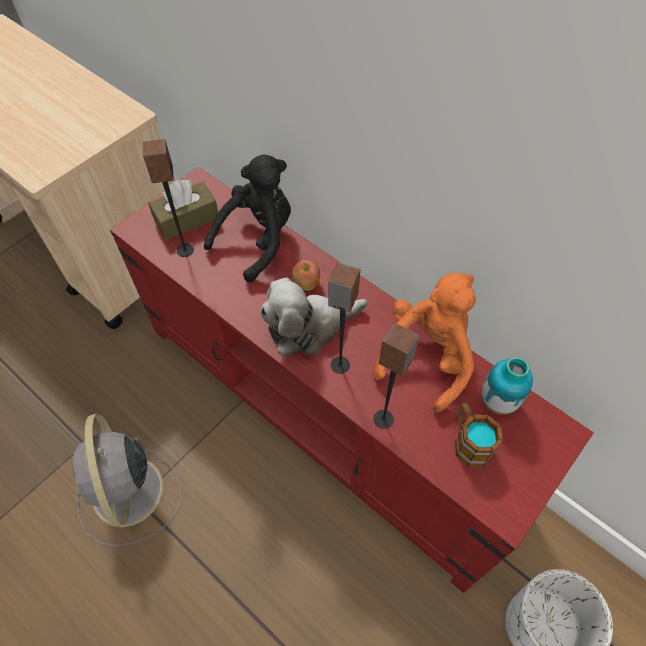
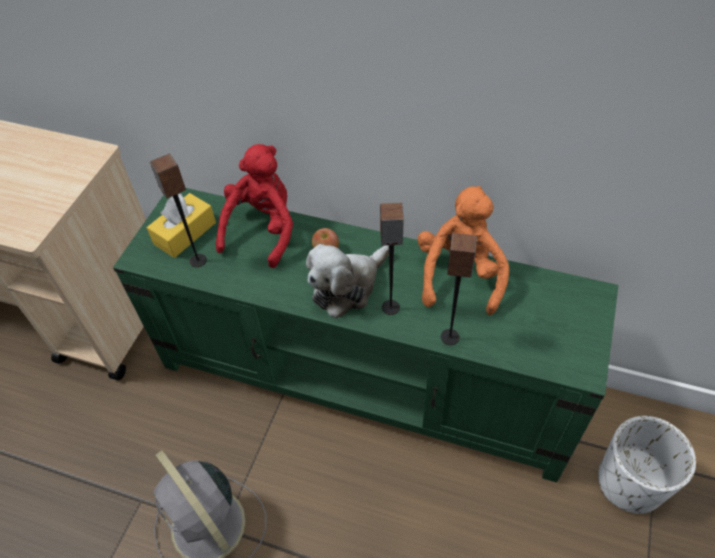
camera: 20 degrees left, 5 degrees down
red tv stand [110,167,594,593] -> green tv stand [113,188,618,483]
brown tissue box [148,179,218,240] -> yellow tissue box [147,193,216,258]
black plush toy [204,155,291,283] -> red plush toy [216,144,293,268]
mug [455,403,503,467] -> none
vase [482,357,533,415] -> none

